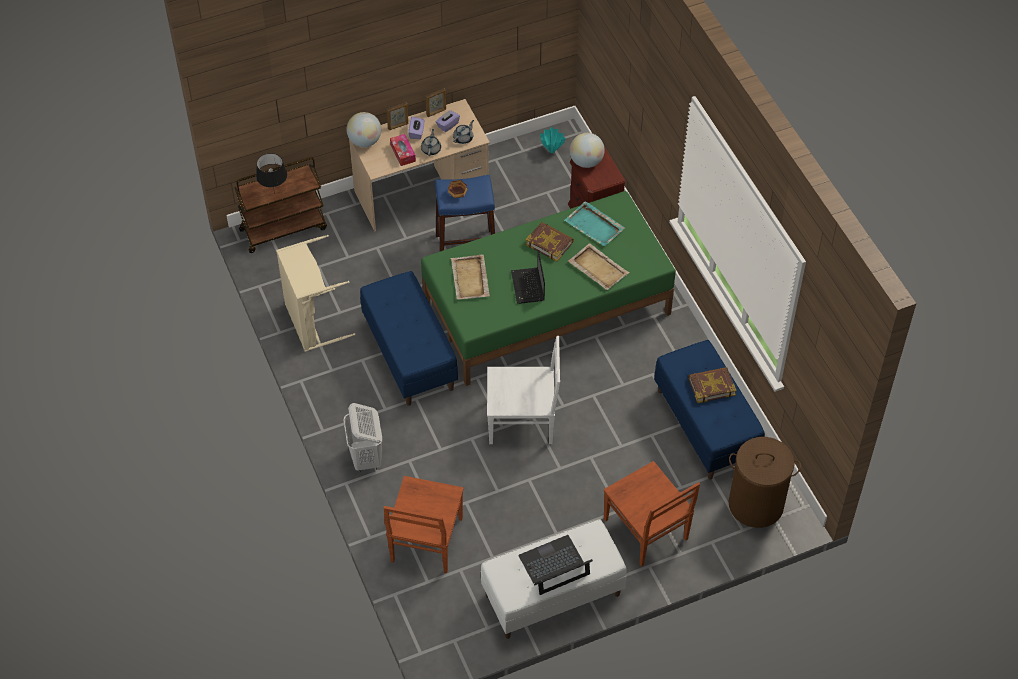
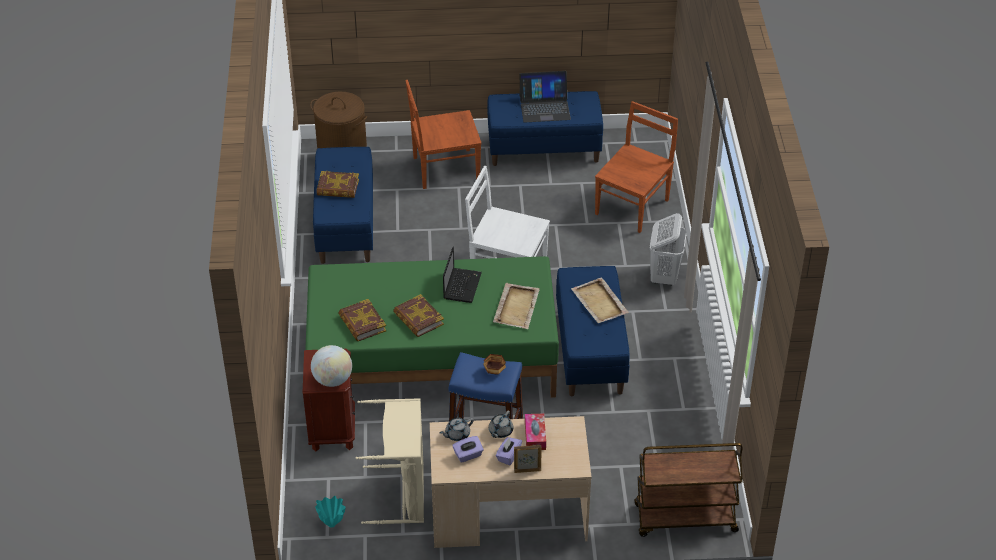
camera: 160 degrees left, 10 degrees down
black table lamp [256,153,287,194] -> none
beige laundry basket [276,235,355,352] -> beige laundry basket moved to [356,398,424,524]
globe [346,112,381,147] -> none
picture frame [426,88,446,117] -> none
white bench [481,519,627,639] -> blue bench [487,91,603,166]
turquoise tray [564,201,625,246] -> book [338,299,386,341]
beige tray [568,243,630,290] -> beige tray moved to [571,277,629,324]
brown chair [604,461,700,567] -> brown chair turned 90 degrees counterclockwise [405,80,482,189]

